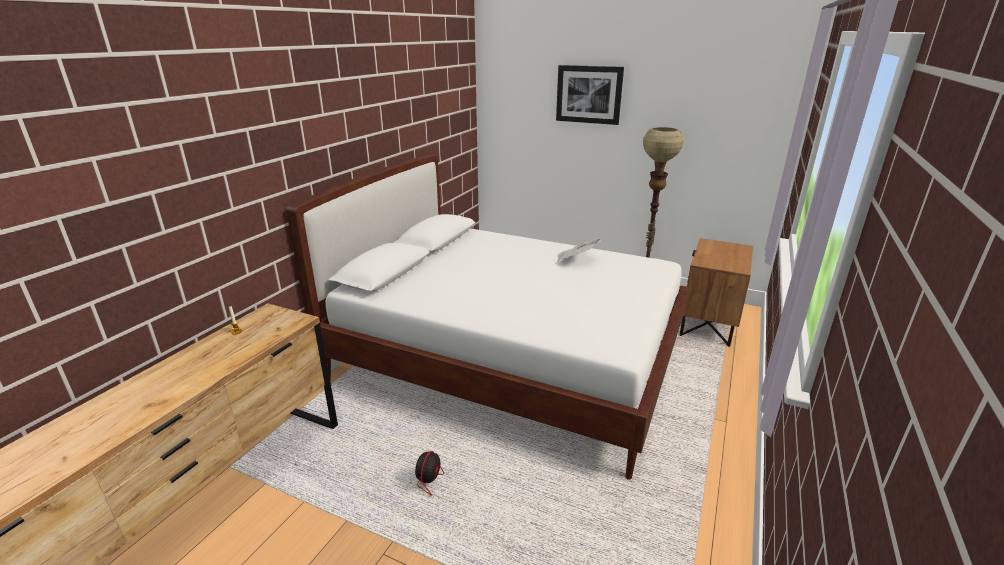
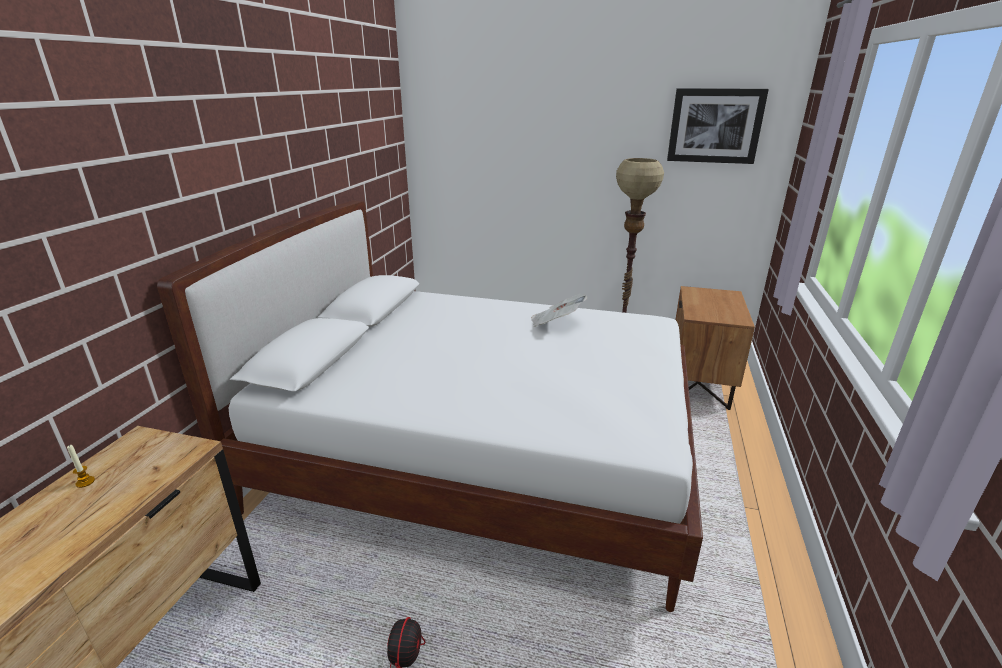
camera: 10 degrees left, 0 degrees up
picture [556,65,624,125] -> picture moved to [667,88,769,164]

